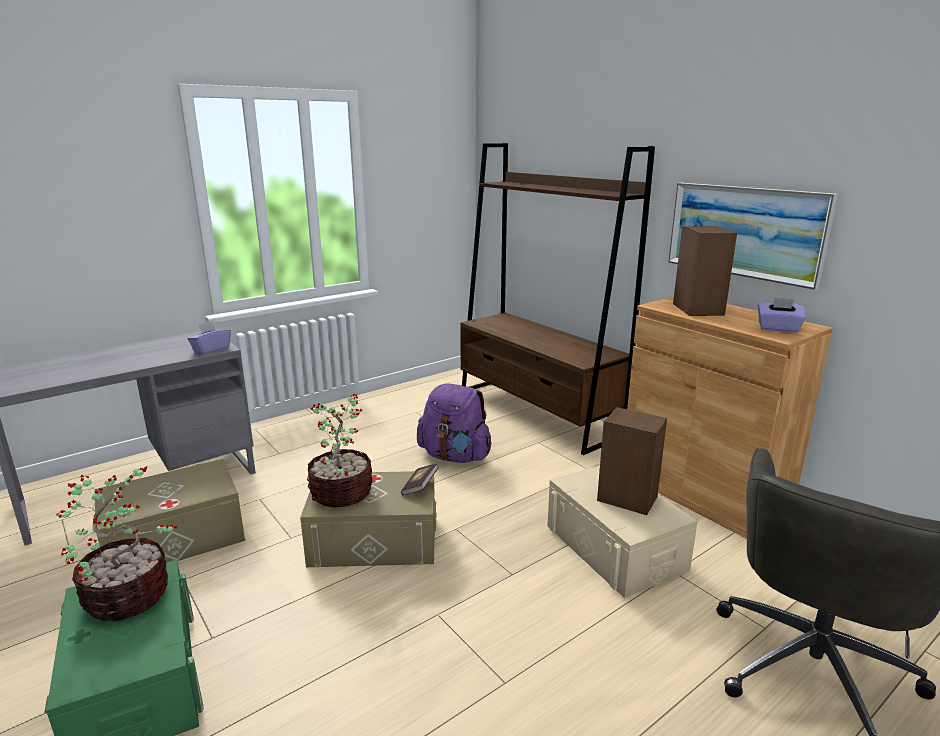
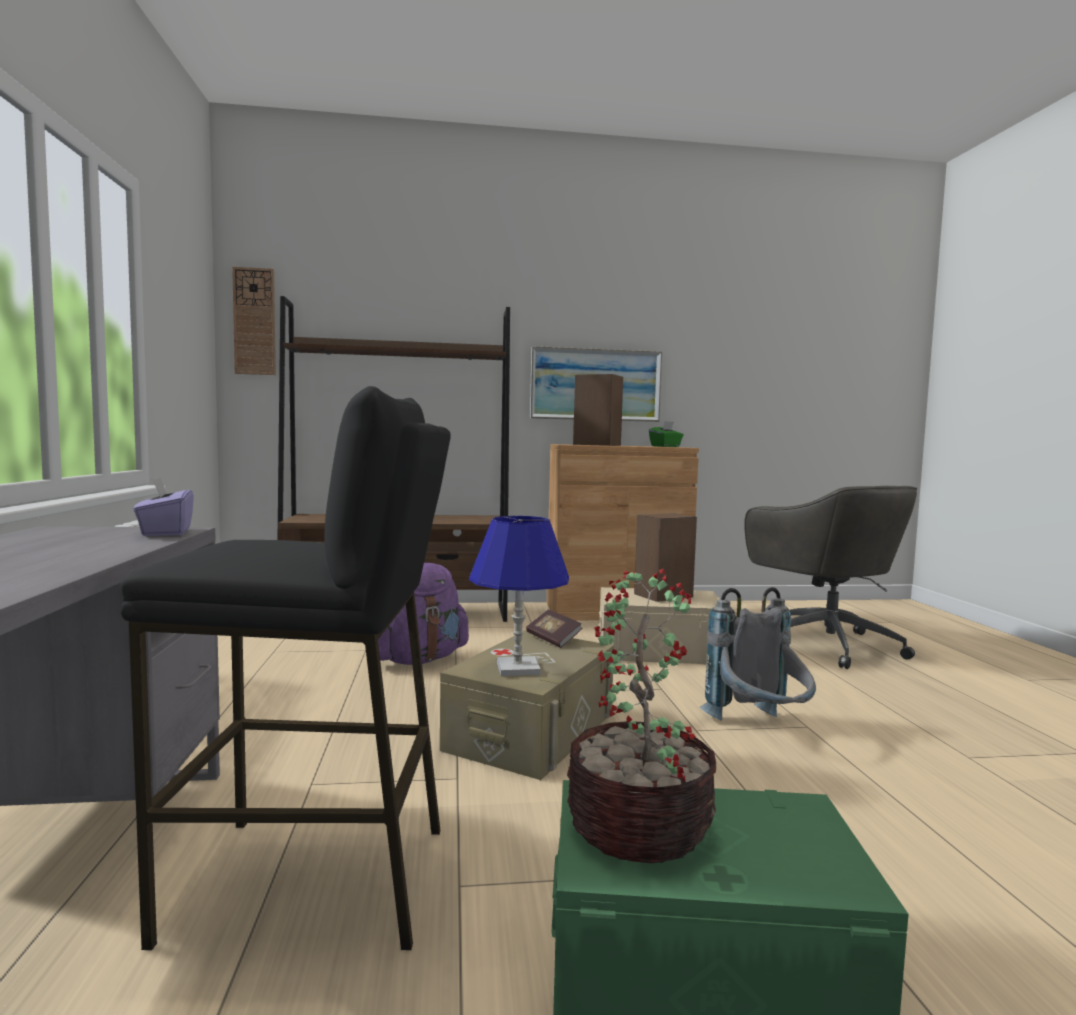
camera: 60 degrees left, 15 degrees down
beige storage box [94,459,245,562] -> black stool [120,386,451,950]
potted plant [307,394,372,508] -> blue table lamp [469,516,569,677]
purple tissue box [758,297,806,332] -> green tissue box [649,421,684,447]
none -> wall clock [232,266,276,375]
none -> grey backpack [700,587,816,721]

